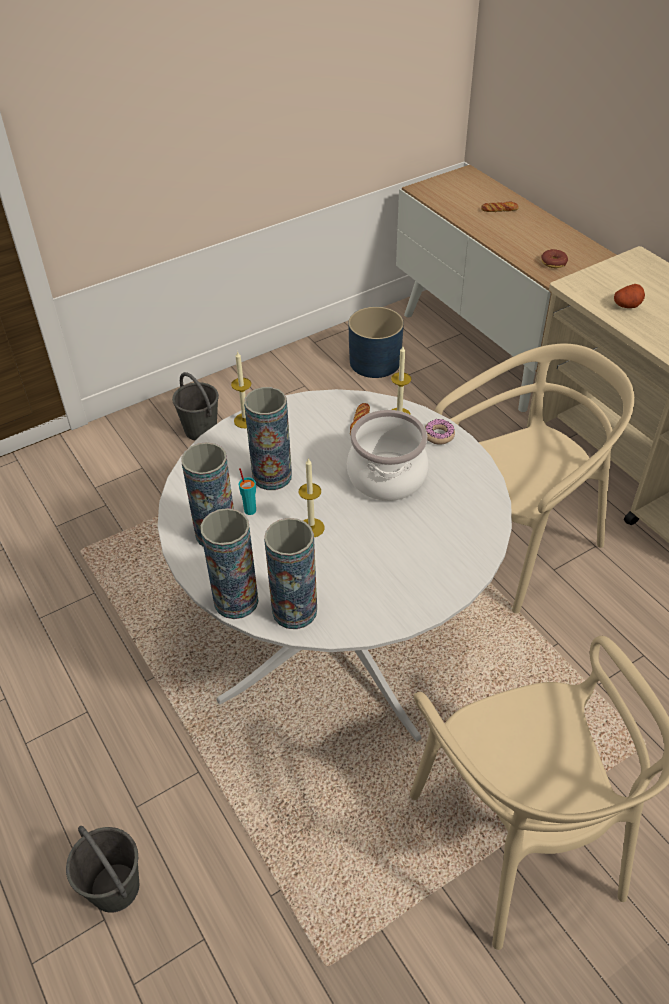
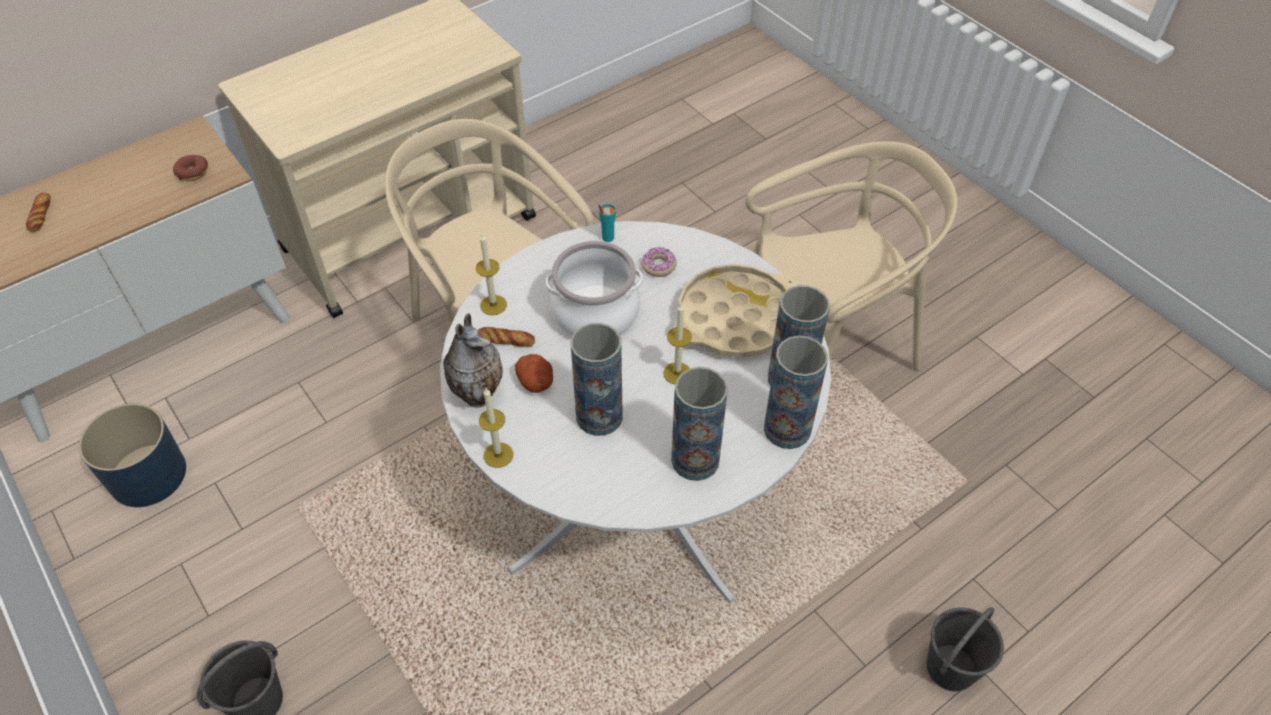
camera: 95 degrees left, 5 degrees up
turquoise cup [239,468,256,515] -> turquoise cup moved to [598,204,616,242]
donut [425,419,455,445] -> donut moved to [642,247,677,277]
potato [614,284,645,308] -> potato moved to [515,354,553,393]
none -> vase [444,314,503,408]
none -> beige tray [674,264,797,358]

